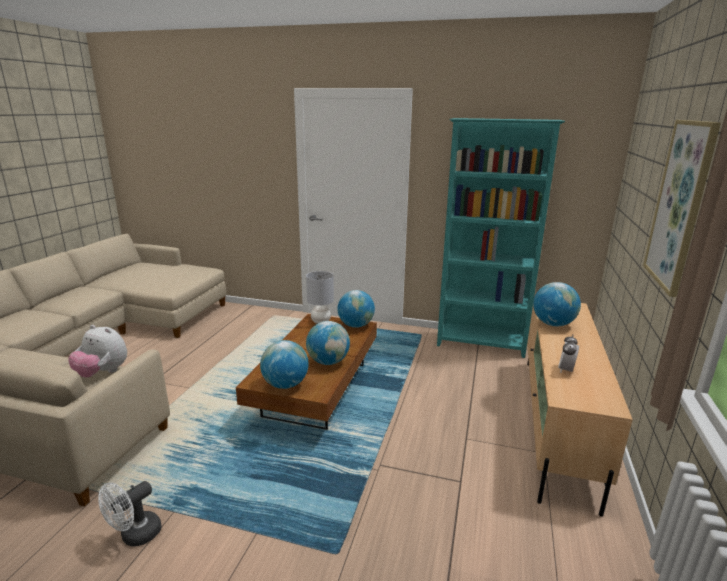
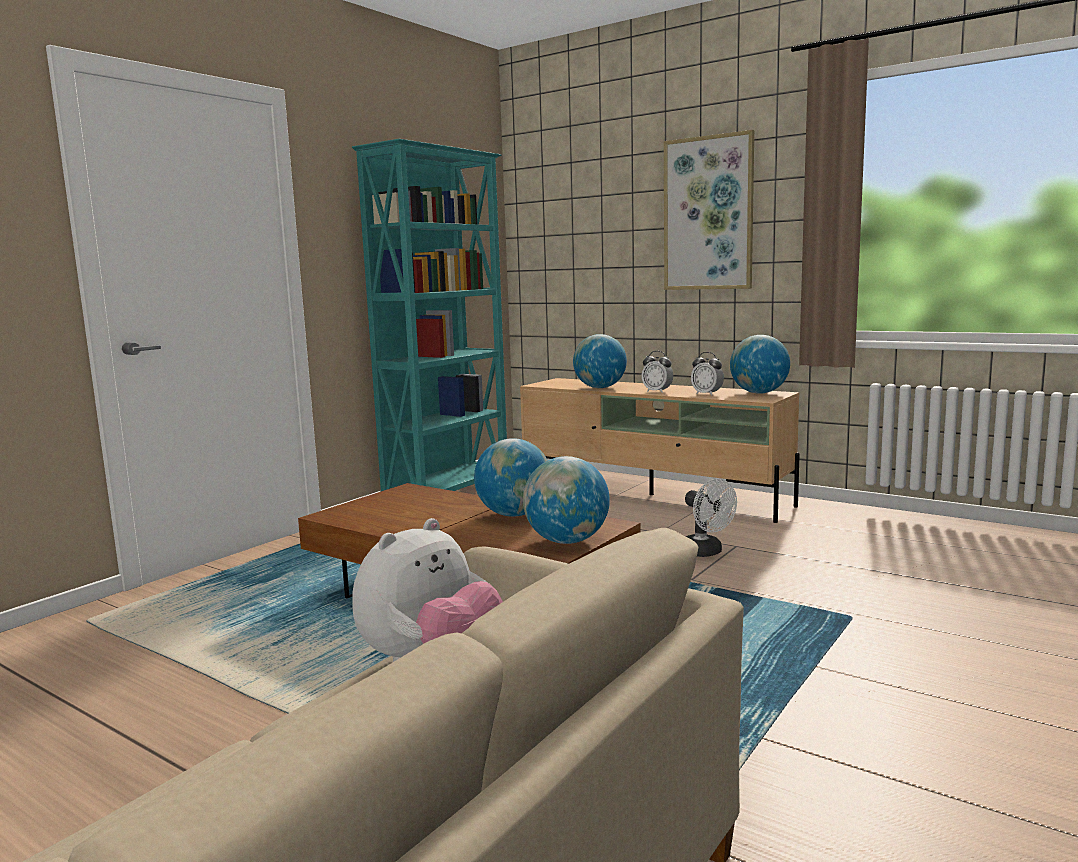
camera: 70 degrees left, 10 degrees down
white fan [99,481,162,547] -> white fan moved to [685,479,737,557]
grey table lamp [306,271,334,324] -> none
globe [338,290,375,328] -> globe moved to [730,335,790,394]
none -> alarm clock [642,351,673,393]

